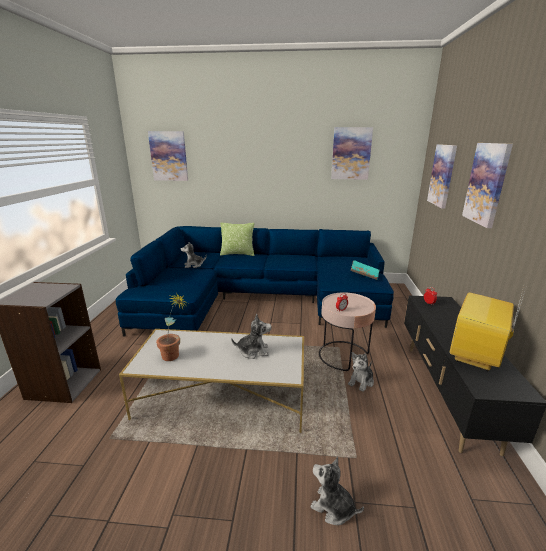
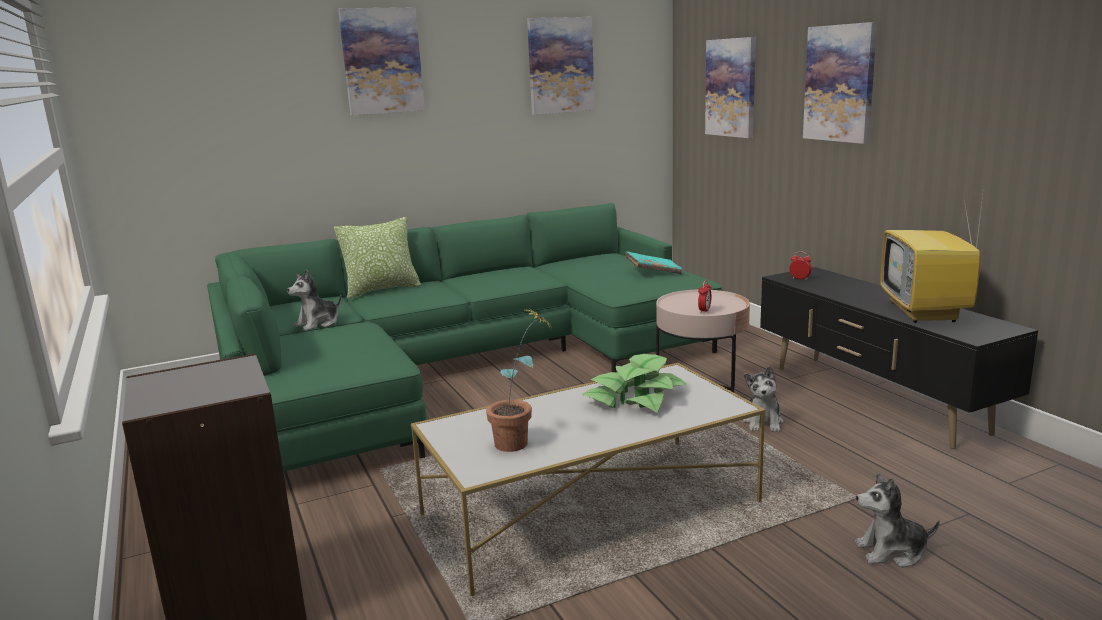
camera: 30 degrees left, 5 degrees down
blue sofa [116,226,394,337] -> green sofa [207,203,722,472]
picture [148,131,188,181] -> picture moved to [338,7,425,115]
plush toy [231,314,272,359] -> potted plant [581,354,687,412]

